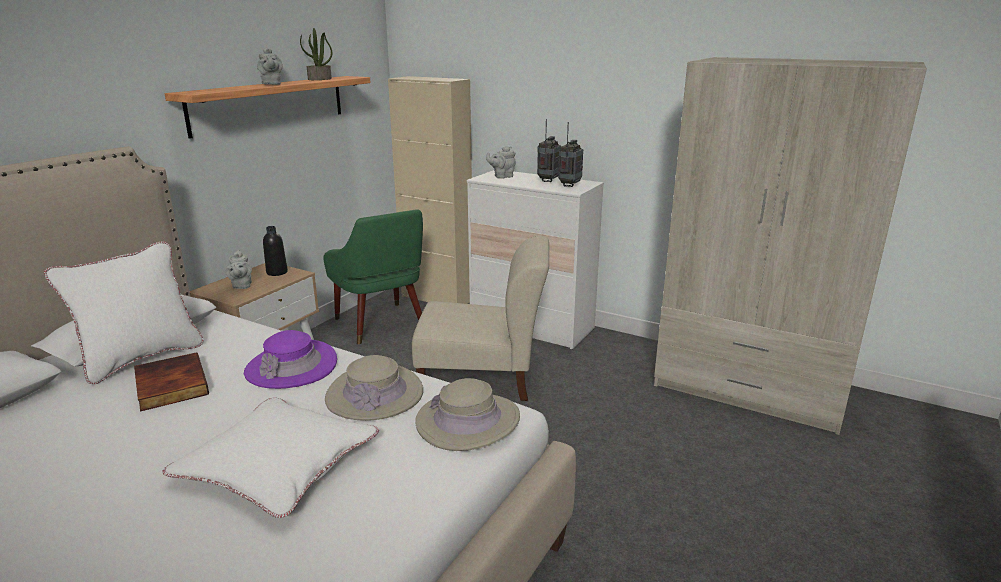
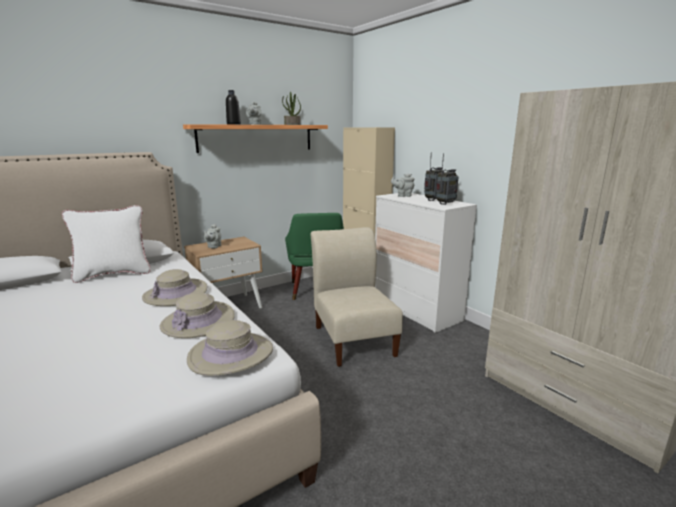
camera: 25 degrees right, 5 degrees down
book [134,352,209,412] -> none
white pillow [162,398,379,518] -> none
purple hat [244,330,337,389] -> beige hat [142,269,208,306]
black bottle [263,226,288,276] -> black bottle moved to [226,90,241,125]
beige chair [412,236,549,401] -> beige chair turned 135 degrees counterclockwise [311,227,403,367]

